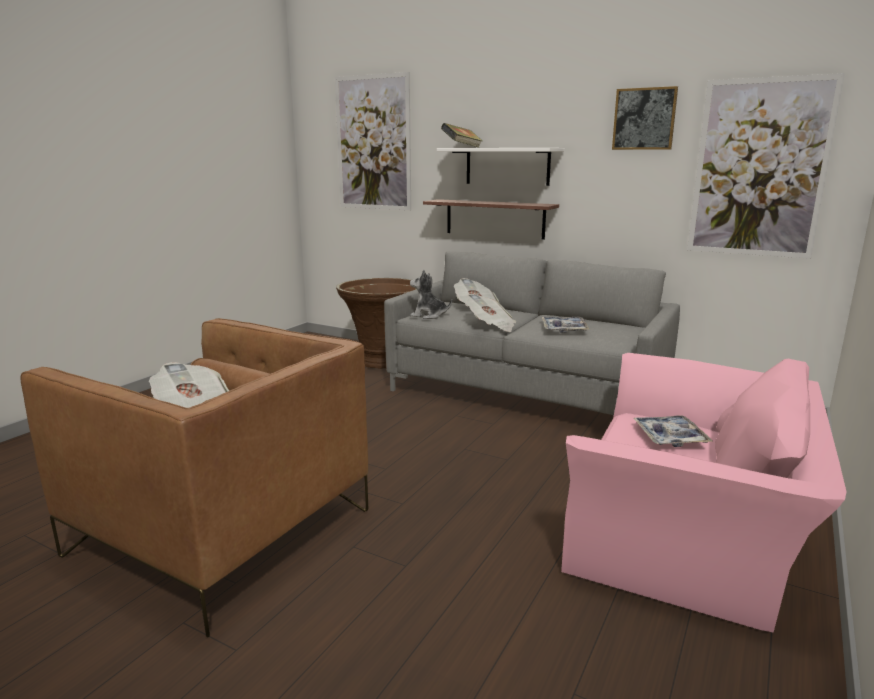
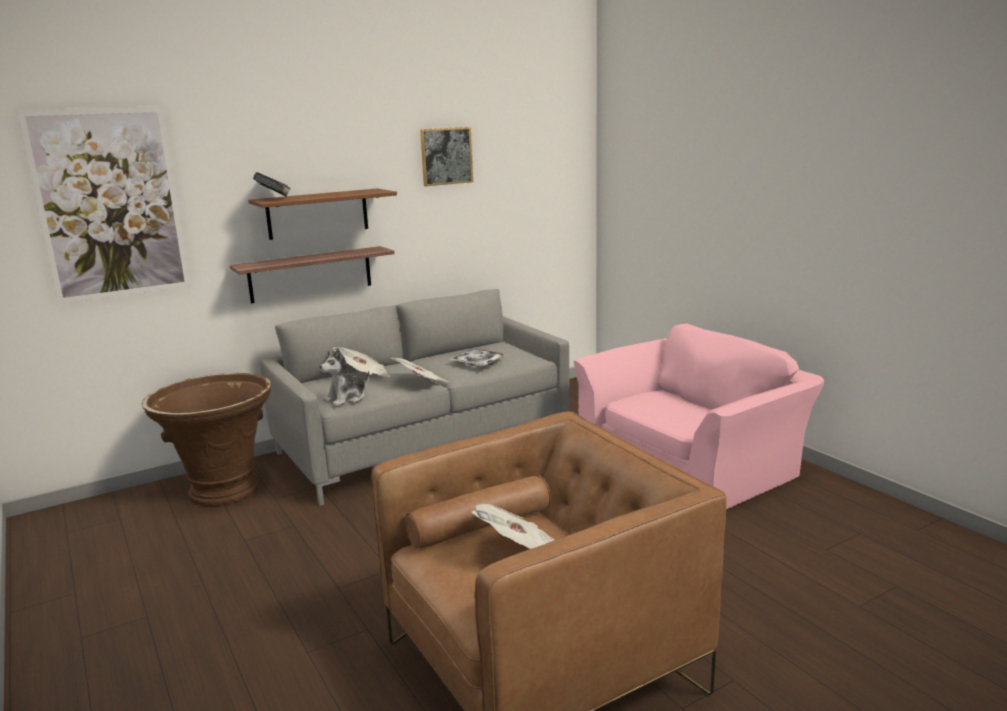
camera: 60 degrees left, 0 degrees up
white shelf [437,148,565,186] -> brown shelf [248,188,397,240]
tray [633,415,712,447] -> none
picture [687,73,845,259] -> none

